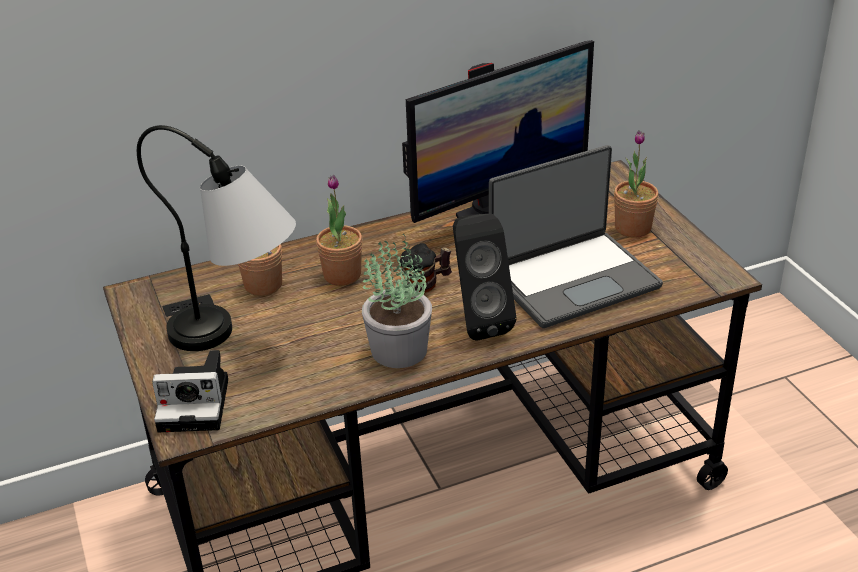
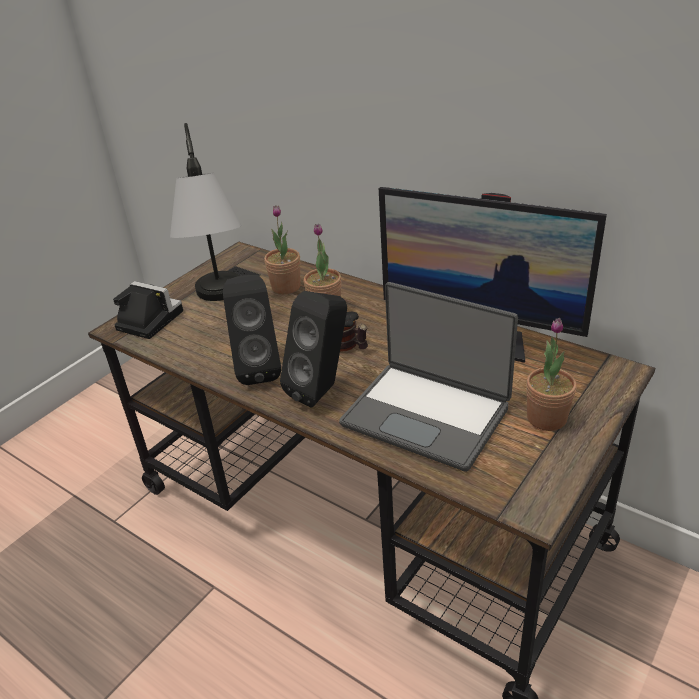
camera: 60 degrees right, 0 degrees up
camera [152,350,228,433] -> camera turned 150 degrees clockwise [113,281,183,339]
potted plant [362,234,432,368] -> black speaker [223,275,281,385]

